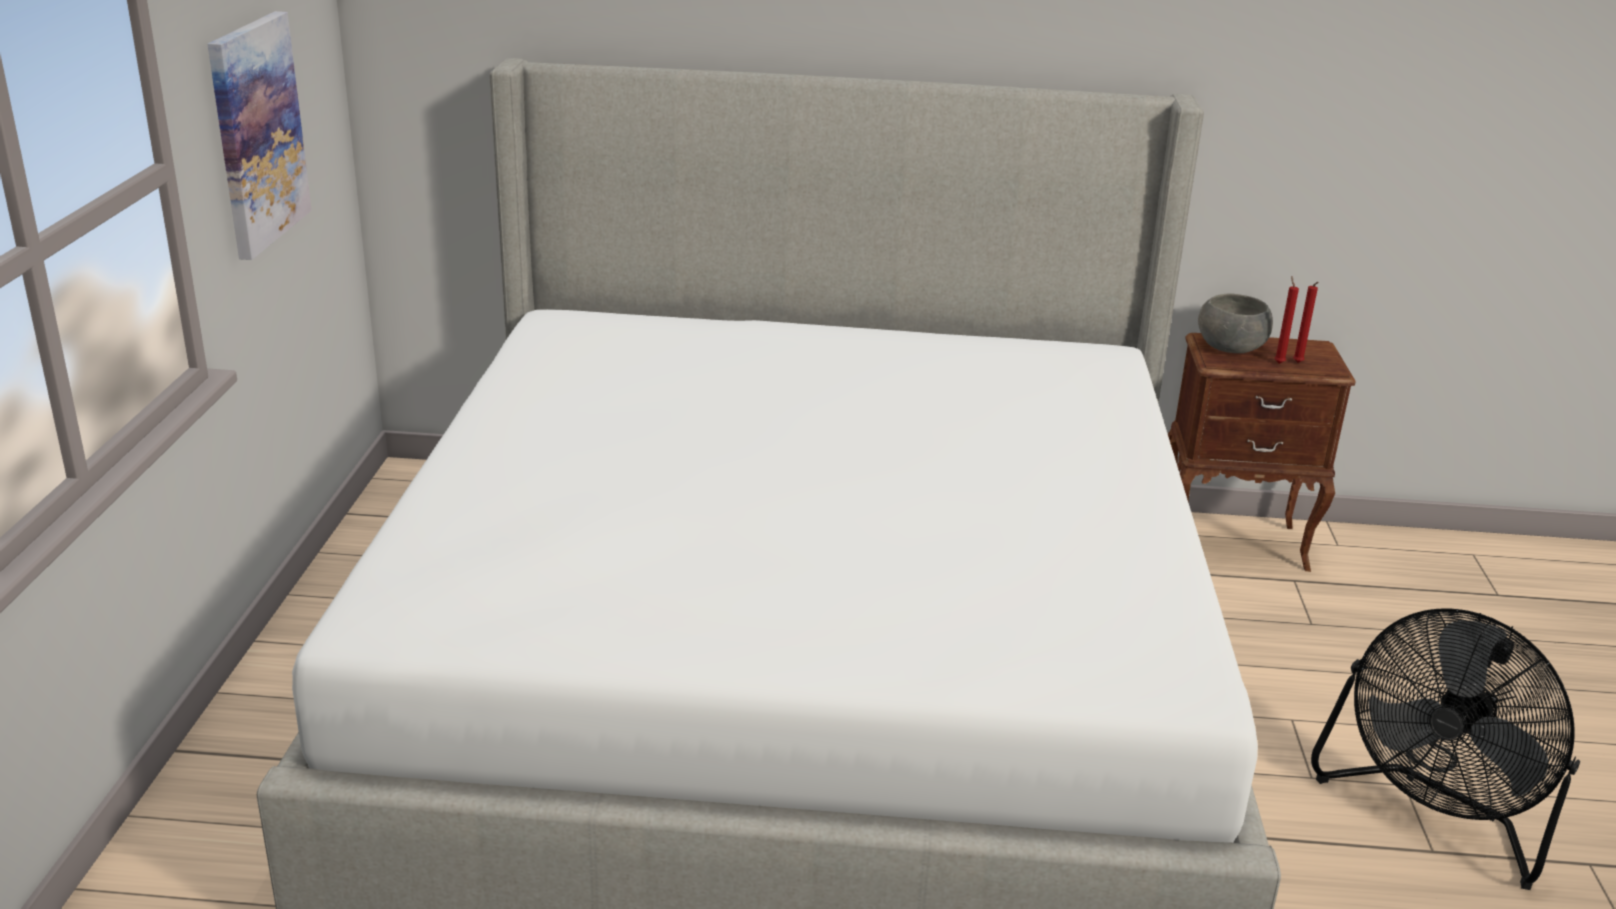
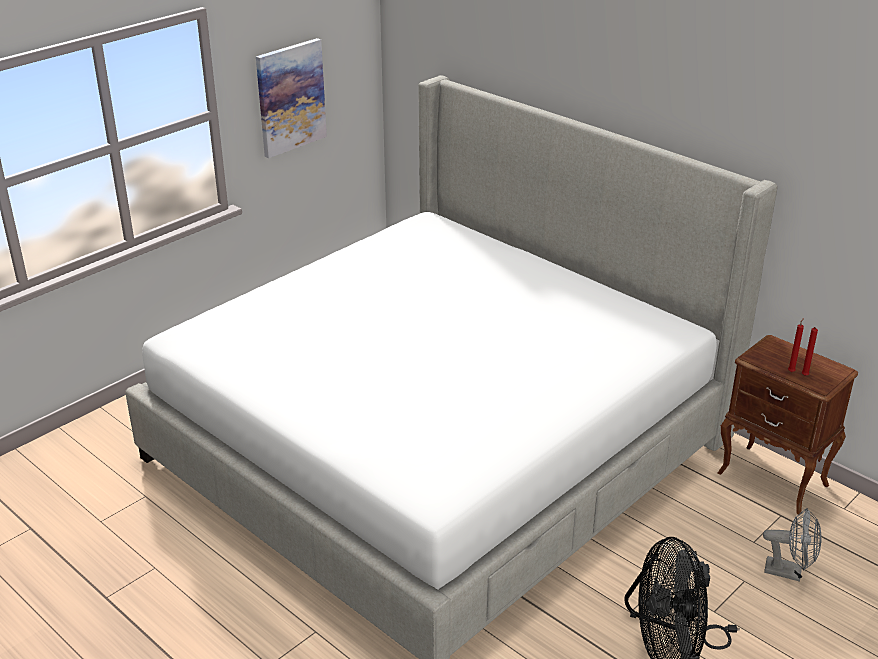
camera: 40 degrees right, 5 degrees up
grey bowl [1198,294,1273,353] -> none
none -> grey fan [763,508,821,582]

